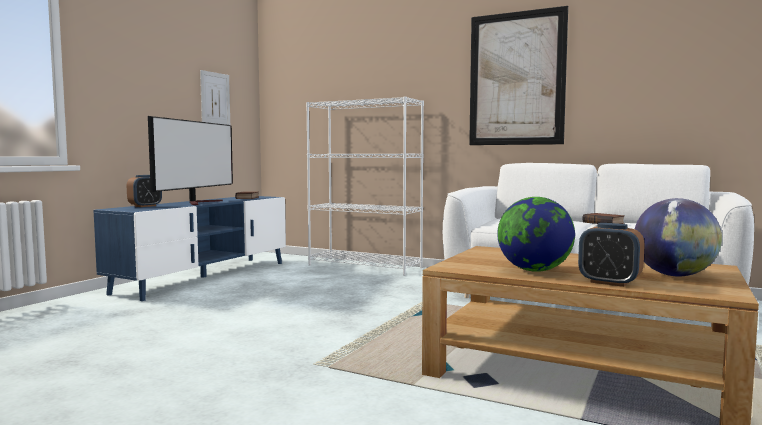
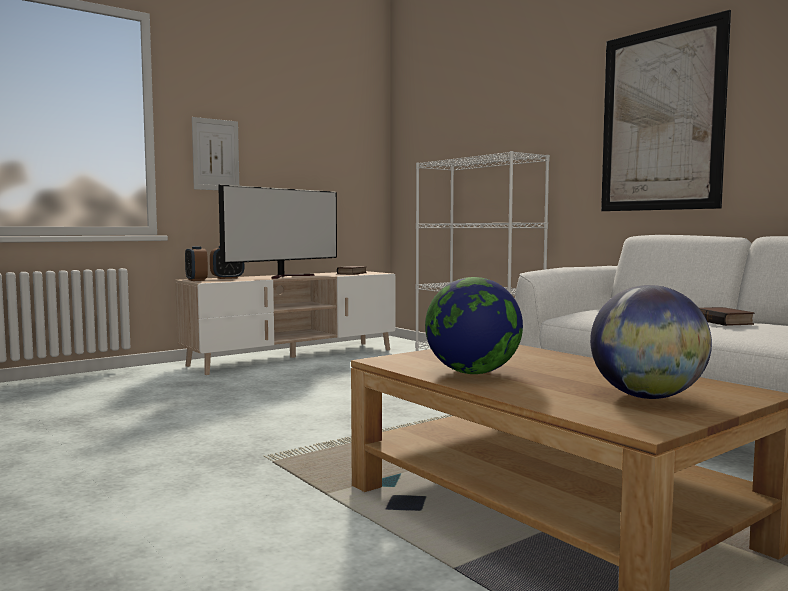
camera: 25 degrees right, 0 degrees up
blue tv stand [93,196,286,301] -> beige tv stand [175,271,396,375]
picture [200,70,230,125] -> picture moved to [192,117,239,190]
alarm clock [578,223,645,287] -> alarm clock moved to [185,246,208,281]

